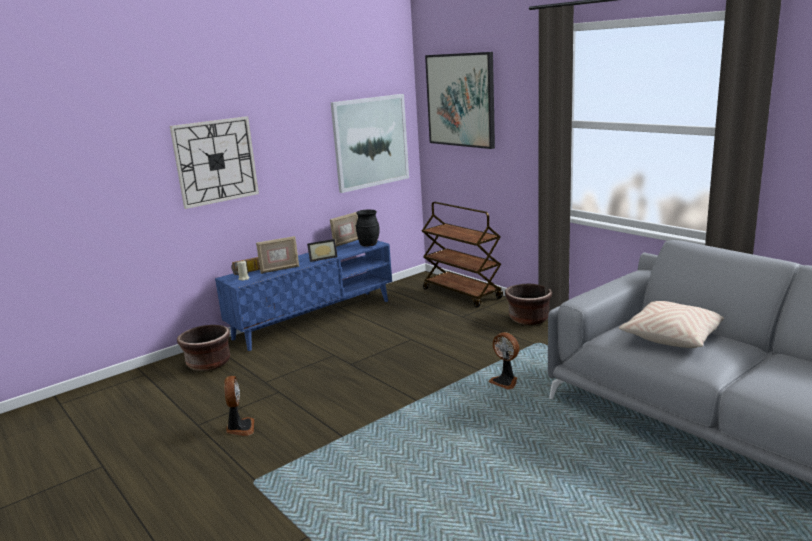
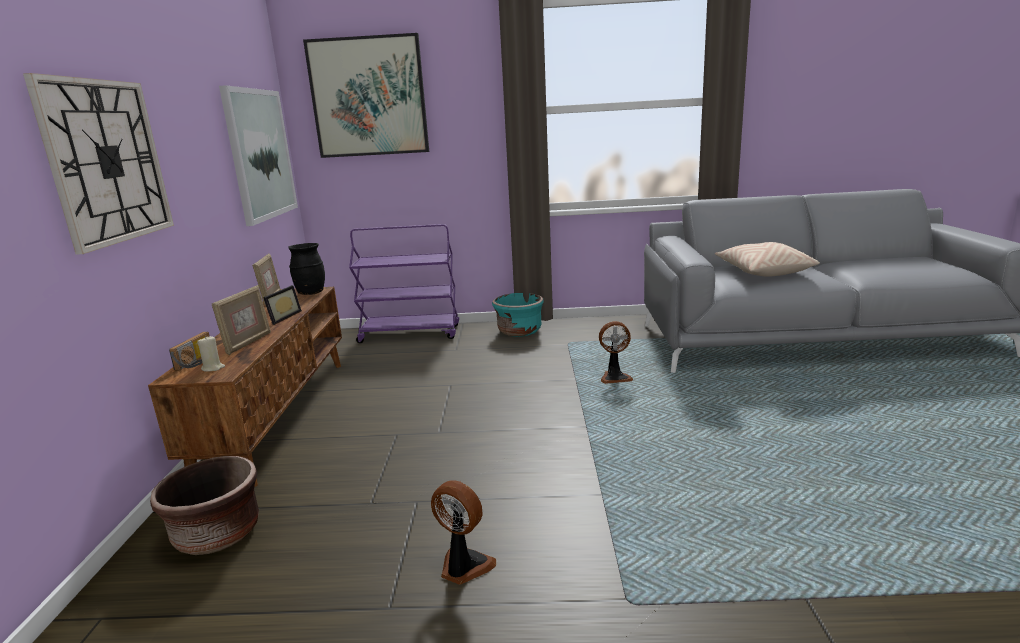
camera: 50 degrees left, 0 degrees up
blue tv stand [215,240,392,351] -> brown tv stand [148,287,342,487]
brown cart [422,202,503,308] -> purple cart [349,224,459,343]
brown planter [505,284,552,325] -> turquoise planter [492,293,544,337]

